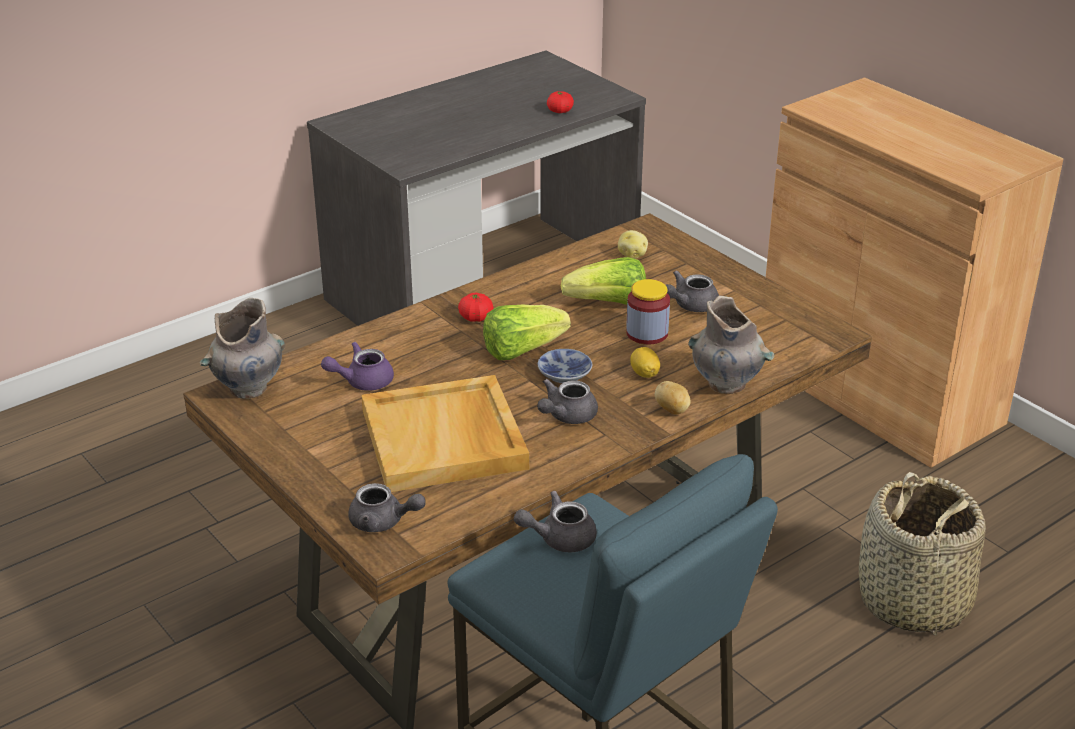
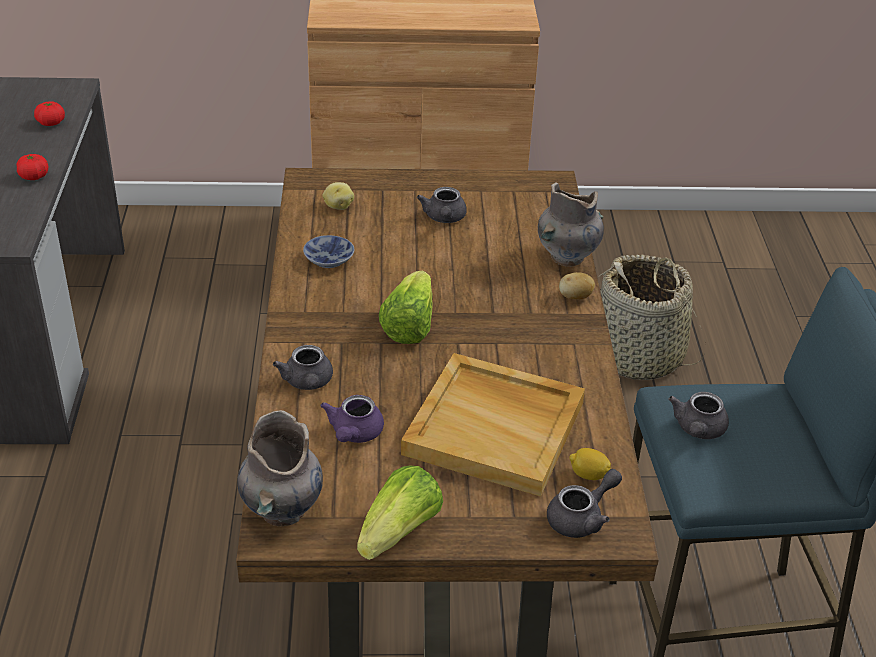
camera: 55 degrees left, 5 degrees up
tomato [458,293,493,322] -> tomato moved to [17,154,48,180]
bowl [537,349,593,383] -> bowl moved to [303,235,354,268]
grey teapot [537,379,598,424] -> grey teapot moved to [273,345,333,390]
lettuce [561,257,646,305] -> lettuce moved to [357,465,443,560]
jar [626,279,670,344] -> none
lemon [630,347,660,378] -> lemon moved to [569,448,611,480]

